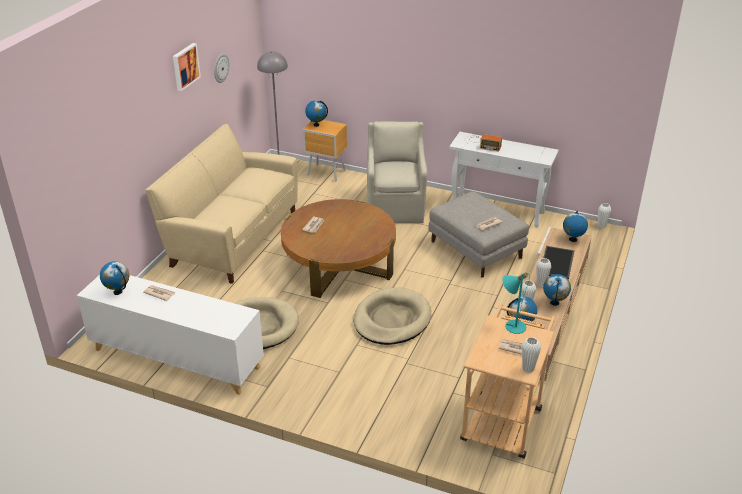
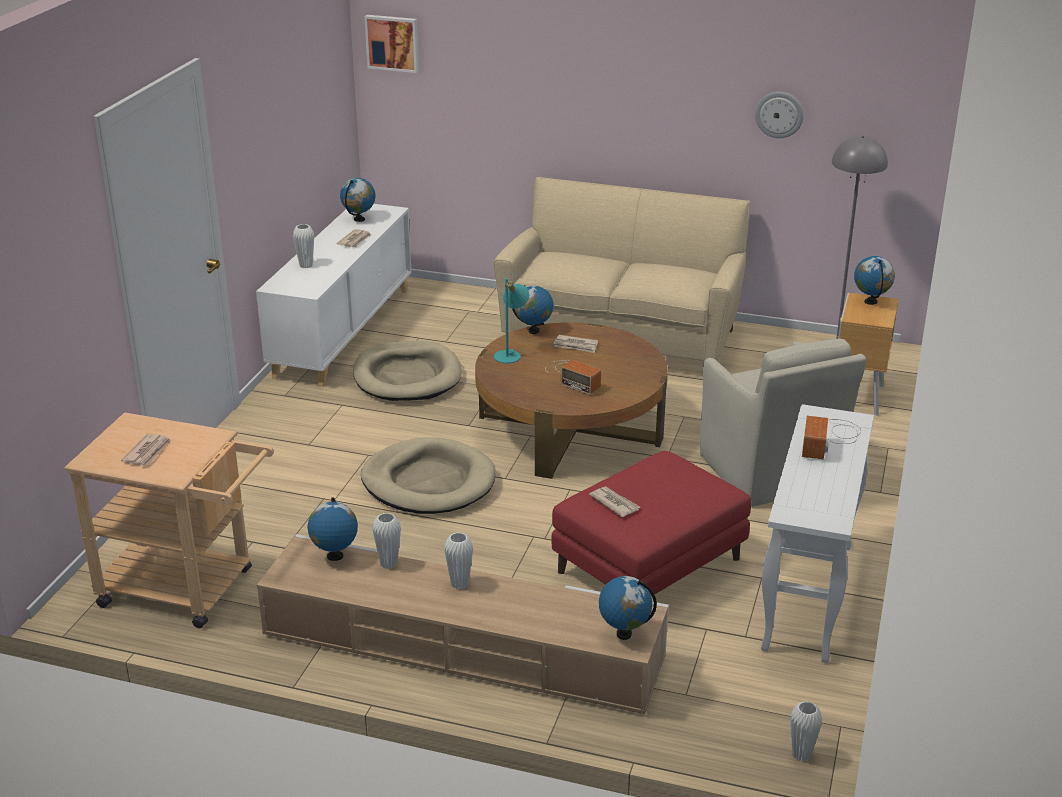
camera: 85 degrees right, 5 degrees down
picture [173,43,201,91] -> picture moved to [364,15,419,73]
beige armchair [367,121,427,223] -> beige armchair turned 75 degrees clockwise [700,339,866,507]
grey ottoman [429,191,529,278] -> red ottoman [551,451,751,596]
turquoise table lamp [503,272,530,334] -> turquoise table lamp moved to [494,278,529,363]
white vase [522,337,541,373] -> white vase moved to [293,224,314,268]
tray [543,246,574,279] -> none
globe [543,274,571,306] -> globe moved to [512,285,554,334]
none -> radio [545,360,601,395]

